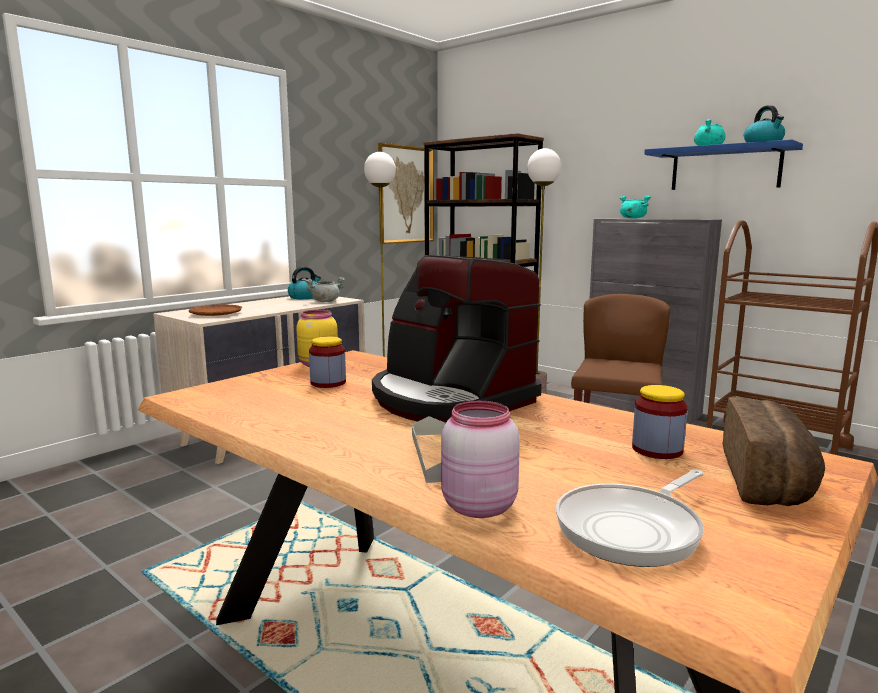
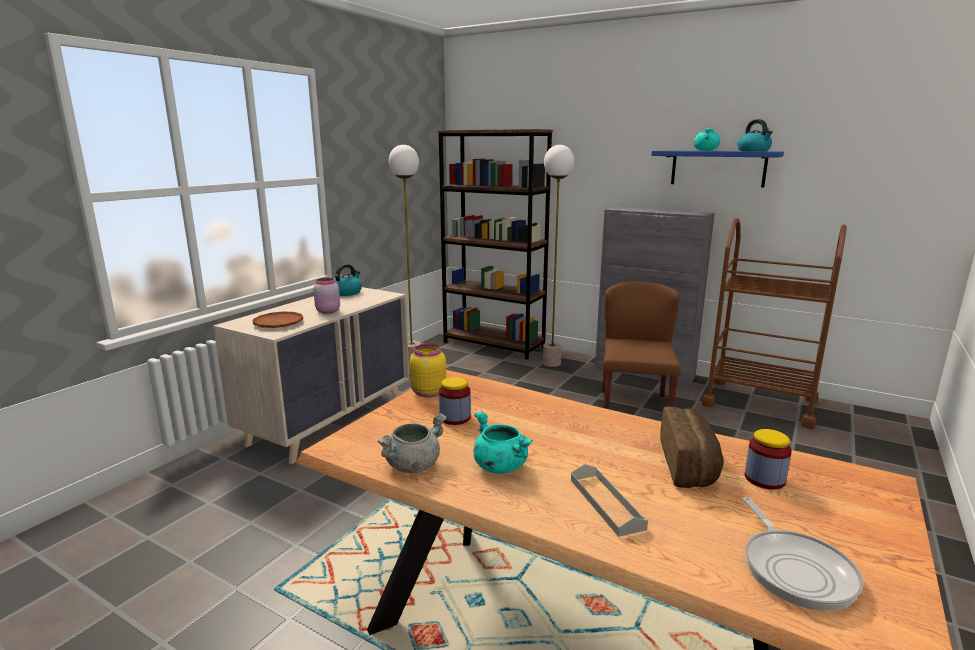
camera: 10 degrees left, 5 degrees up
grey cooking pot [305,277,345,302] -> grey cooking pot moved to [377,414,447,473]
coffee machine [372,255,542,423] -> none
picture [378,143,434,244] -> none
pink jar [441,401,520,518] -> pink jar moved to [313,278,340,314]
frying pan [556,469,704,567] -> frying pan turned 45 degrees counterclockwise [743,497,863,611]
turquoise cooking pot [620,195,651,219] -> turquoise cooking pot moved to [473,412,533,473]
bread [723,396,825,506] -> bread moved to [660,406,724,488]

